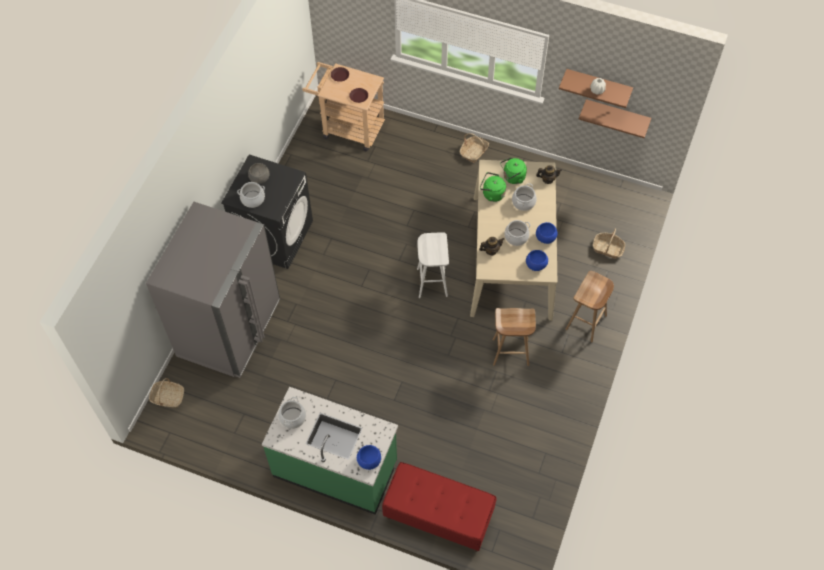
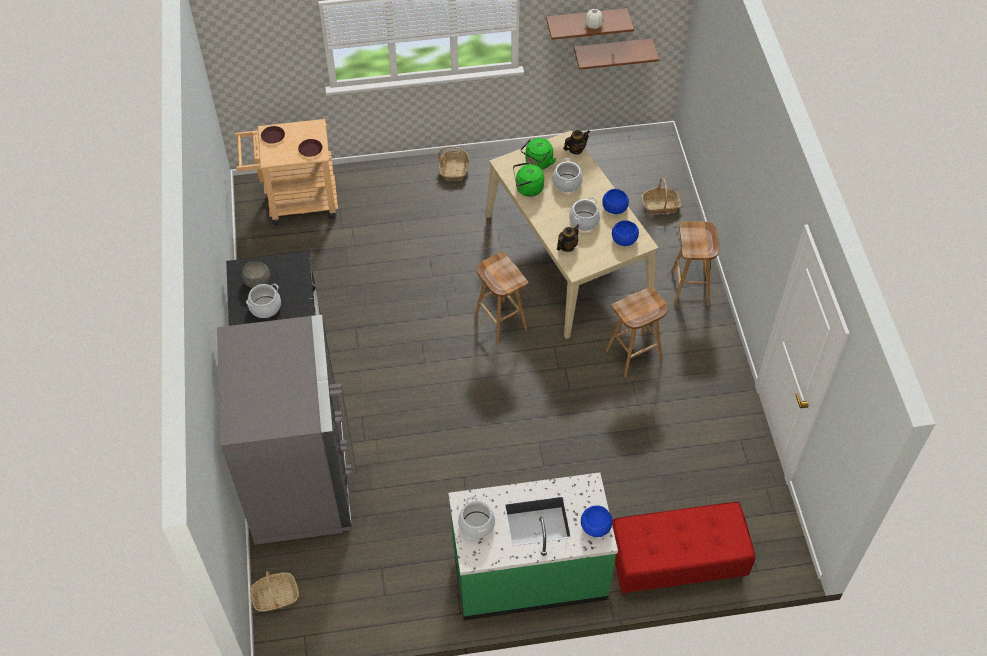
camera: 30 degrees left, 5 degrees down
white stool [417,232,449,298] -> brown stool [474,252,528,345]

